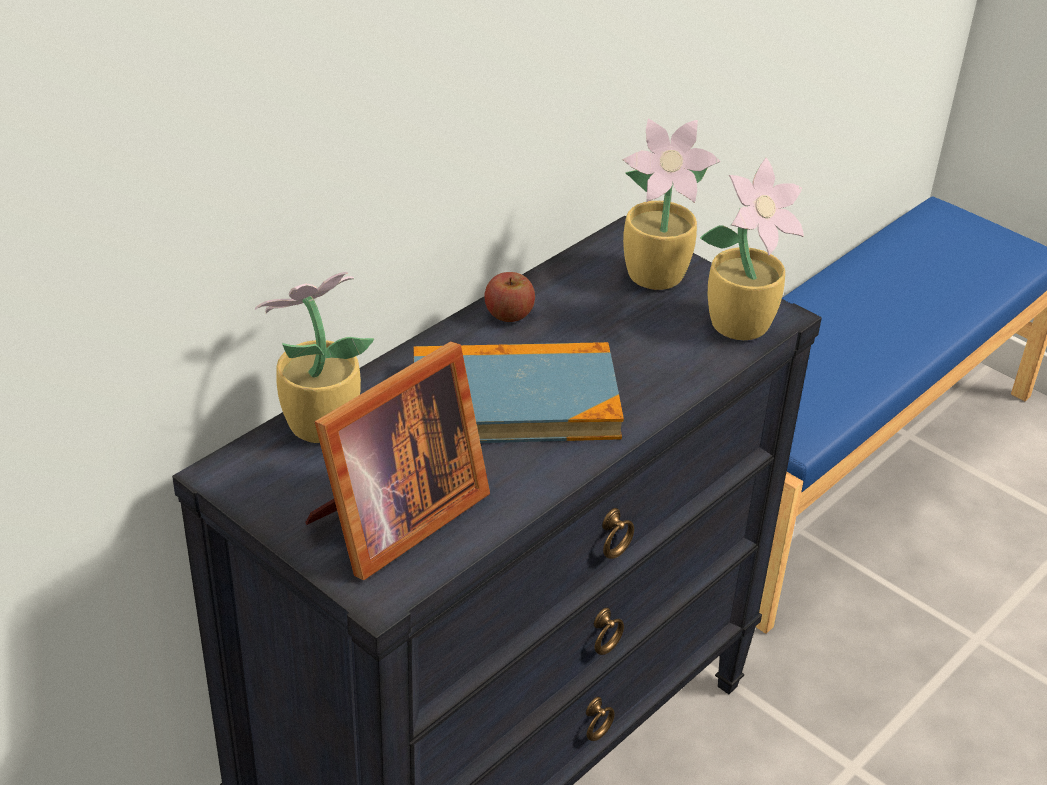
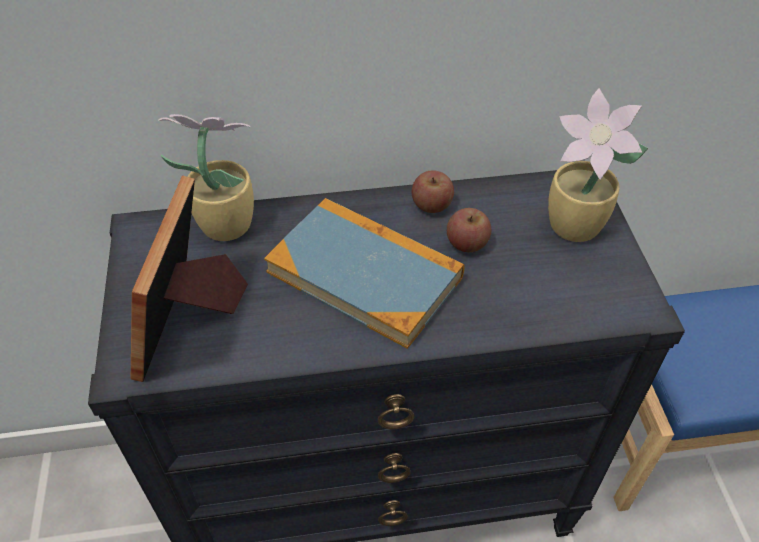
camera: 40 degrees right, 10 degrees up
picture frame [305,342,490,580] -> picture frame turned 105 degrees clockwise [131,176,248,382]
potted plant [700,157,804,340] -> none
none -> apple [447,208,491,252]

